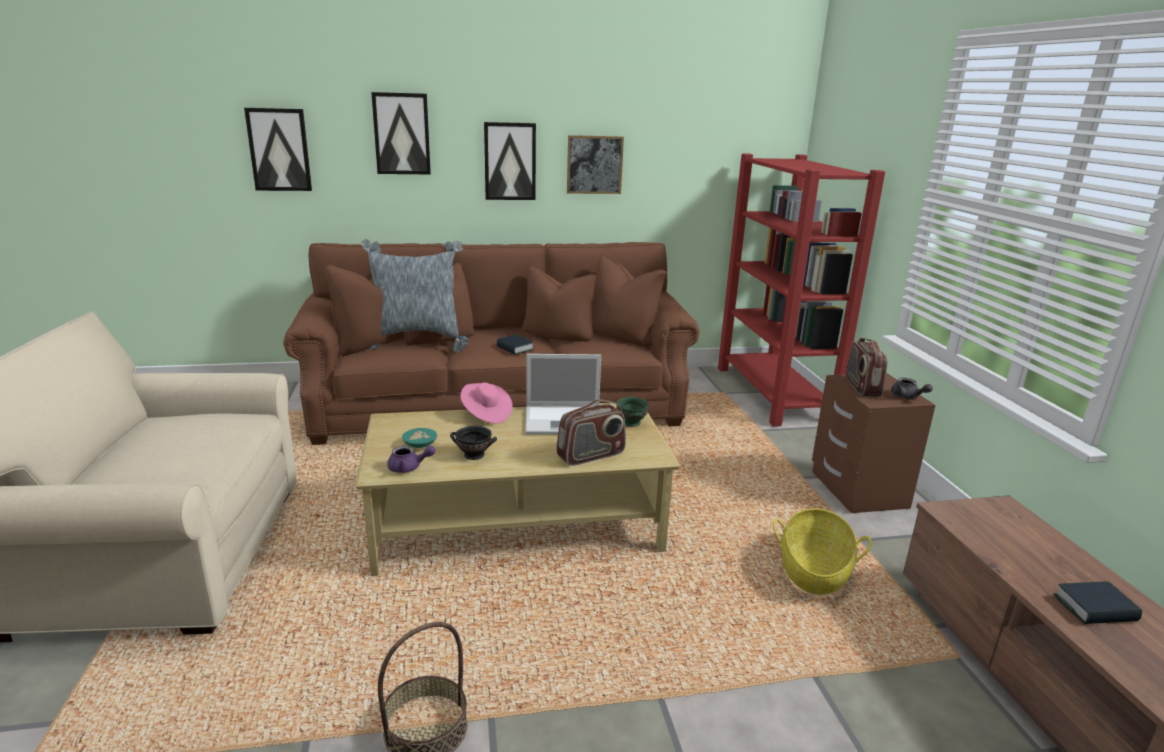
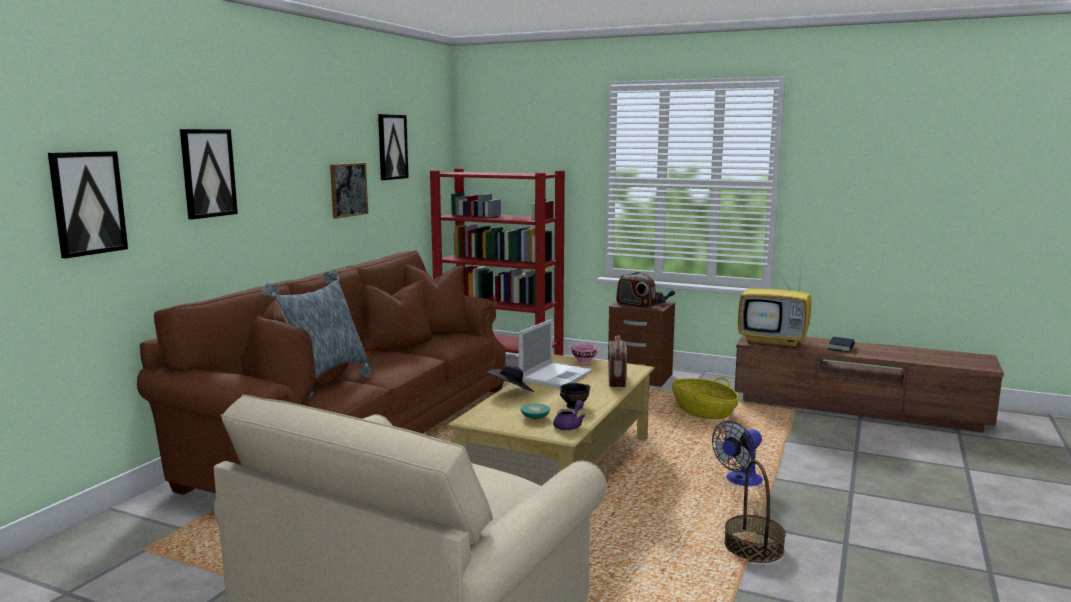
camera: 55 degrees left, 10 degrees down
pink hat [460,383,513,424] -> black hat [487,364,534,392]
picture [484,122,536,200] -> picture moved to [378,114,409,180]
book [496,335,534,355] -> none
green bowl [616,396,649,427] -> pink bowl [569,344,600,365]
none -> fan [712,421,763,486]
none -> television [738,260,811,348]

